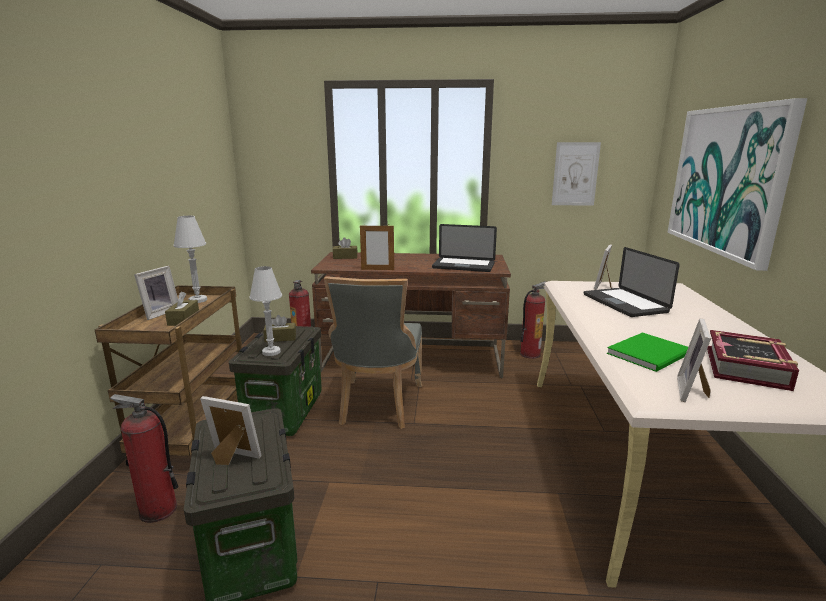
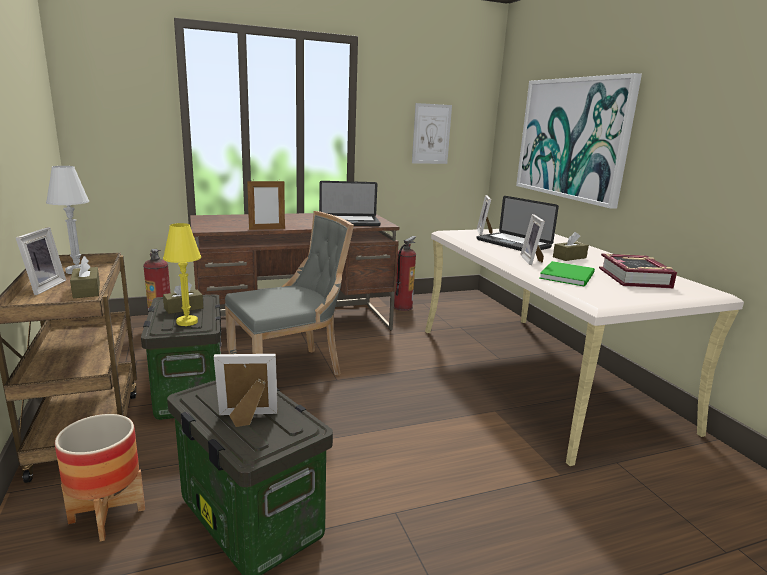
camera: 25 degrees left, 0 degrees up
fire extinguisher [110,394,179,523] -> planter [55,414,145,541]
white table lamp [249,266,282,356] -> yellow table lamp [163,223,201,326]
grey chair [324,276,422,429] -> grey chair turned 105 degrees counterclockwise [225,211,354,375]
brown tissue box [333,237,358,259] -> brown tissue box moved to [553,232,589,261]
picture frame [677,318,711,402] -> picture frame moved to [520,214,545,265]

